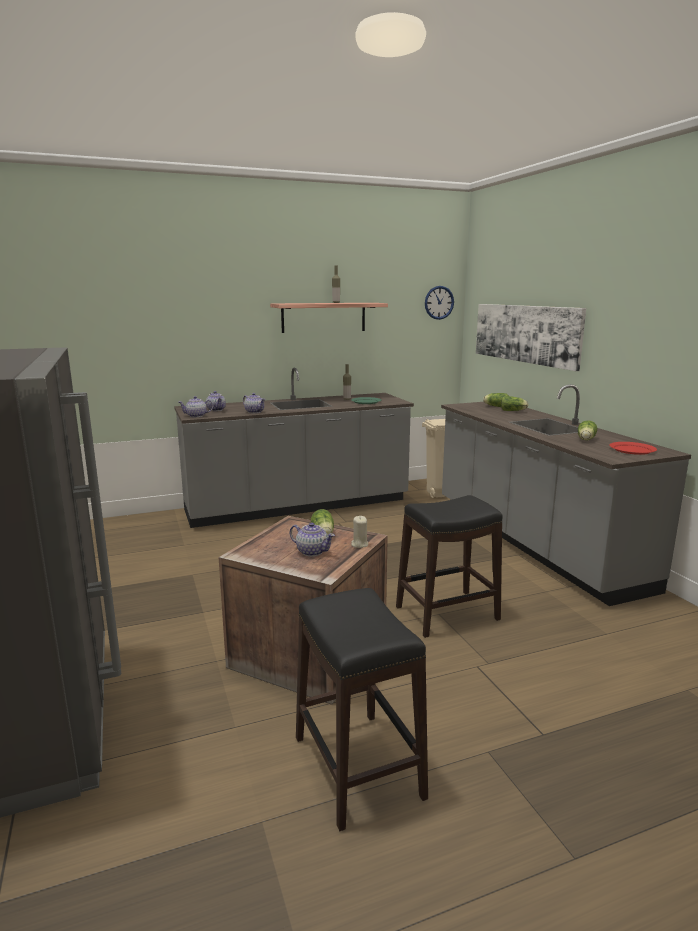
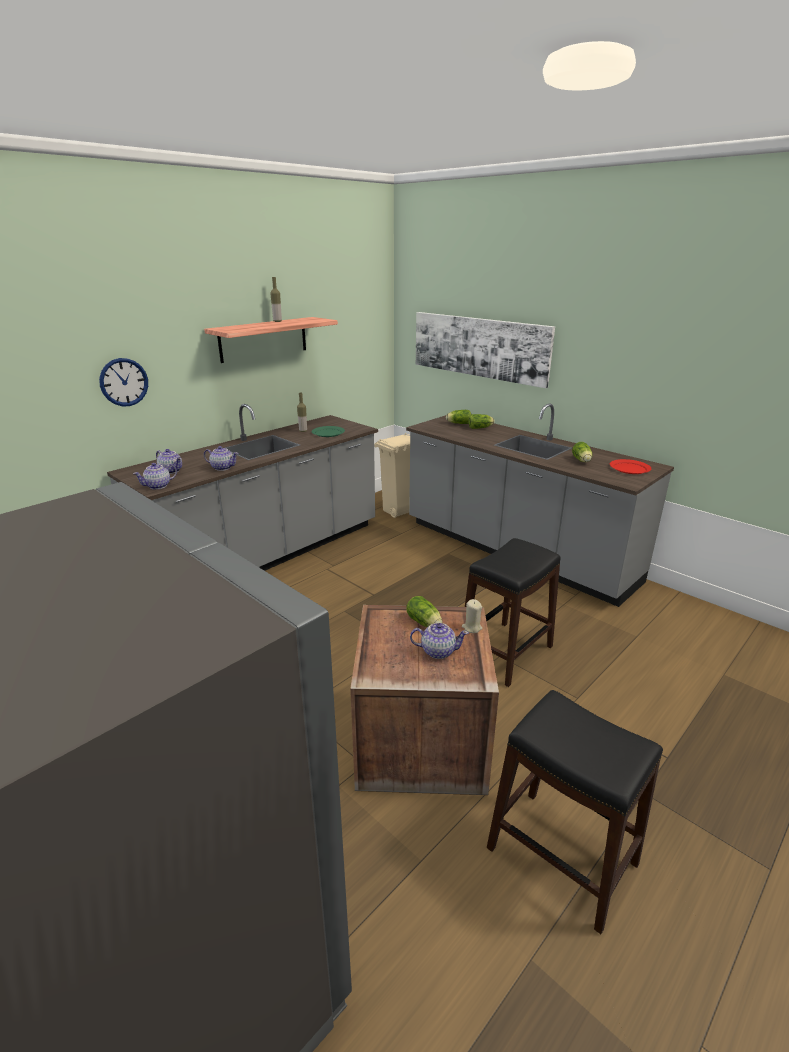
camera: 25 degrees left, 10 degrees up
wall clock [425,286,454,320] -> wall clock moved to [99,358,148,406]

